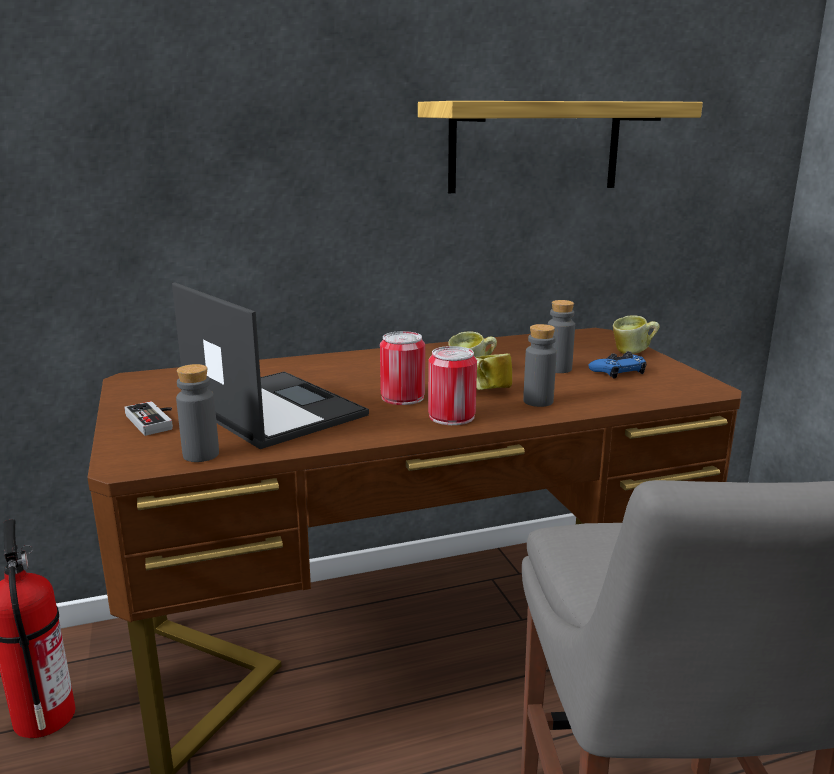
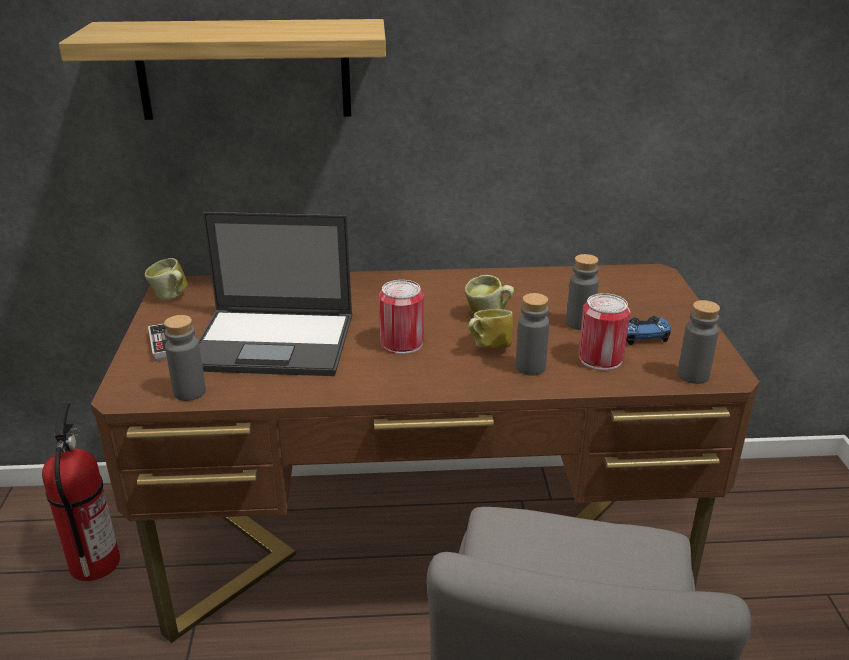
camera: 15 degrees right, 10 degrees up
laptop [172,282,369,449] -> laptop turned 120 degrees clockwise [198,212,352,376]
shelf [418,101,703,193] -> shelf moved to [59,19,386,120]
can [428,346,477,425] -> can moved to [578,293,630,370]
mug [613,315,659,354] -> mug moved to [145,258,188,300]
none -> grey bottle [678,300,720,384]

